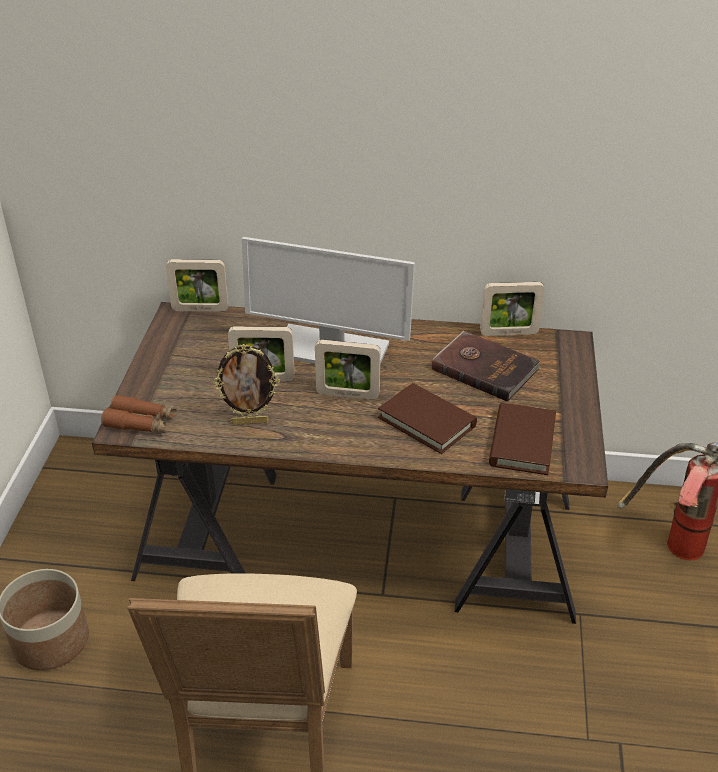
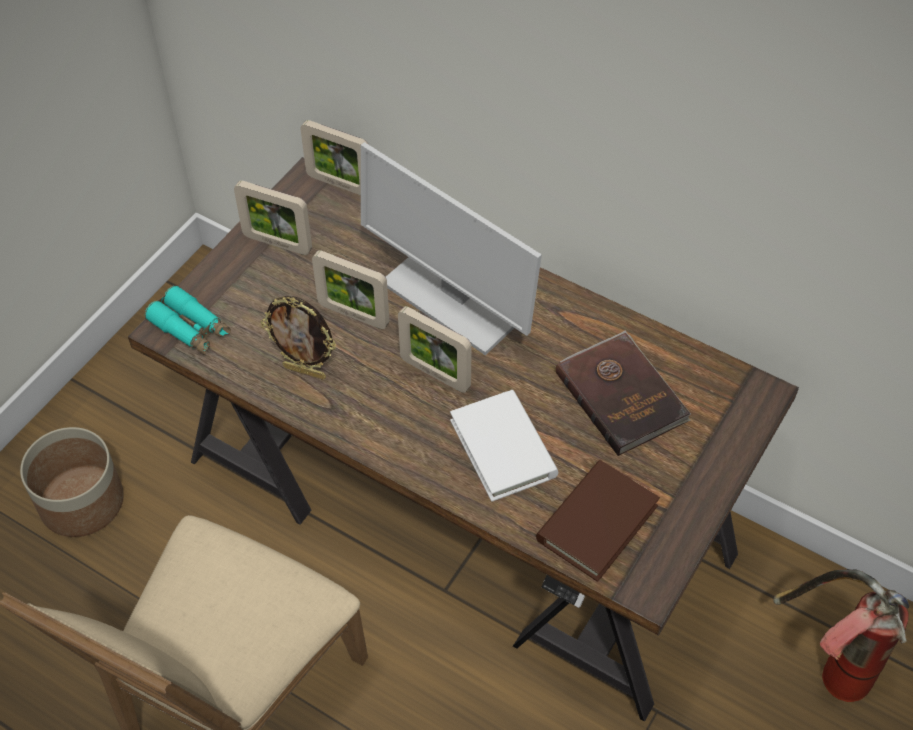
camera: 25 degrees right, 15 degrees up
brown binoculars [101,395,177,433] -> turquoise binoculars [145,285,231,355]
brown book [378,383,477,454] -> white book [450,390,558,502]
picture frame [480,282,545,336] -> picture frame moved to [234,180,312,255]

